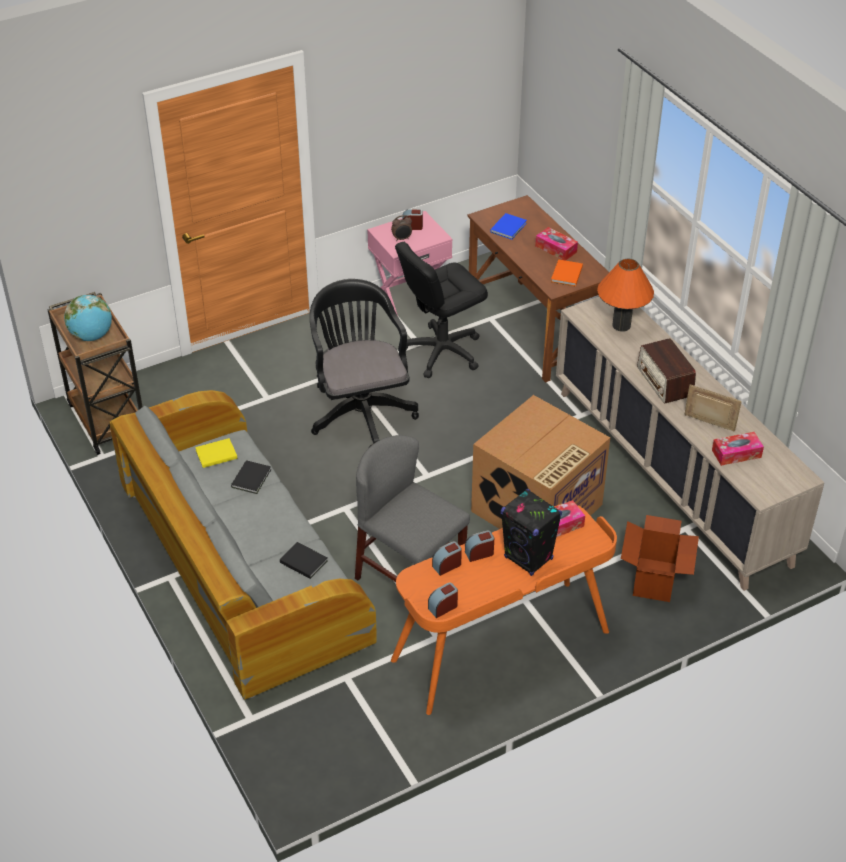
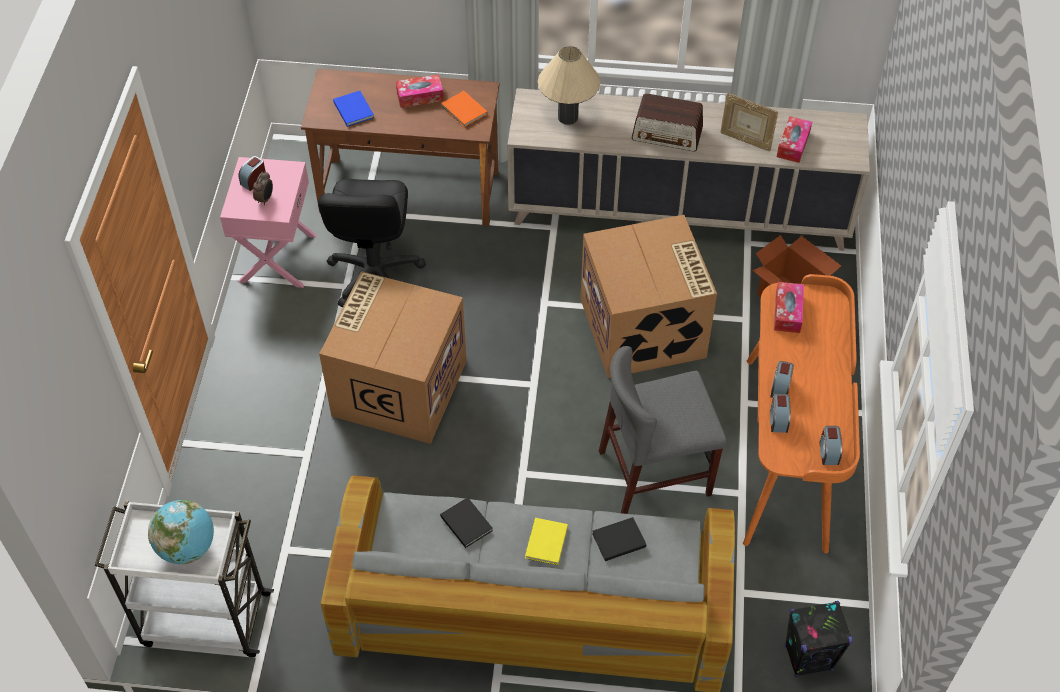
camera: 55 degrees left, 10 degrees up
brown cart [47,292,143,455] -> white cart [95,501,274,657]
yellow book [195,438,237,468] -> yellow book moved to [525,518,568,565]
black office chair [310,279,419,447] -> cardboard box [319,271,467,444]
black speaker [501,489,562,576] -> black speaker moved to [785,601,853,678]
orange table lamp [597,259,654,332] -> beige table lamp [538,46,601,125]
picture frame [684,385,742,431] -> picture frame turned 120 degrees counterclockwise [720,93,778,151]

